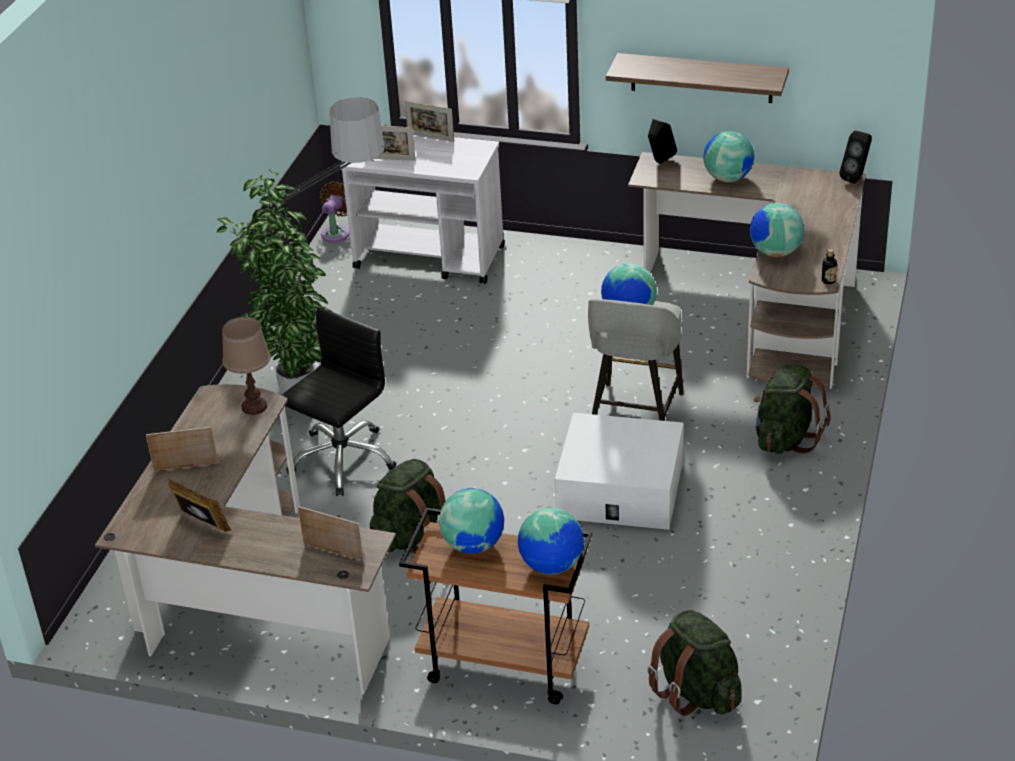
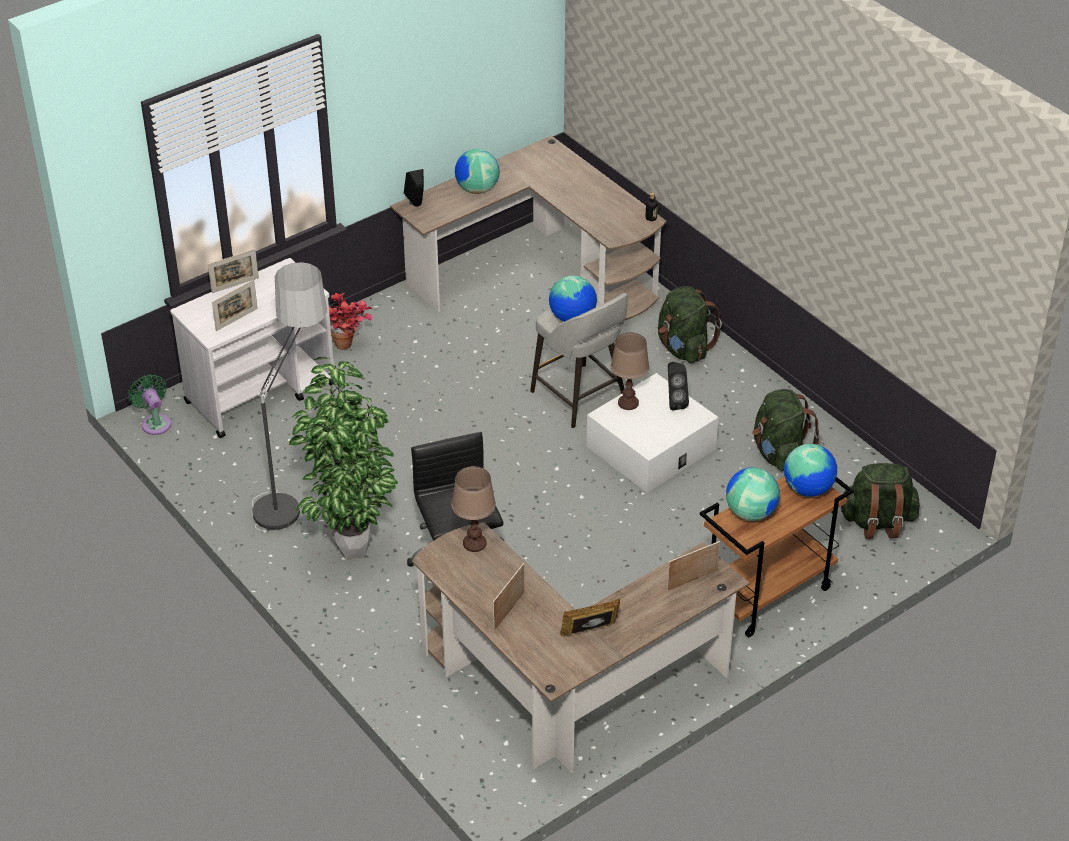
camera: 55 degrees left, 5 degrees up
brown fan [320,181,350,242] -> green fan [128,374,171,435]
green backpack [370,459,446,553] -> green backpack moved to [752,389,821,471]
shelf [606,53,789,103] -> none
globe [750,203,804,257] -> none
black speaker [840,131,872,183] -> black speaker moved to [668,362,689,411]
none -> potted plant [329,293,372,350]
none -> brown table lamp [610,332,649,410]

